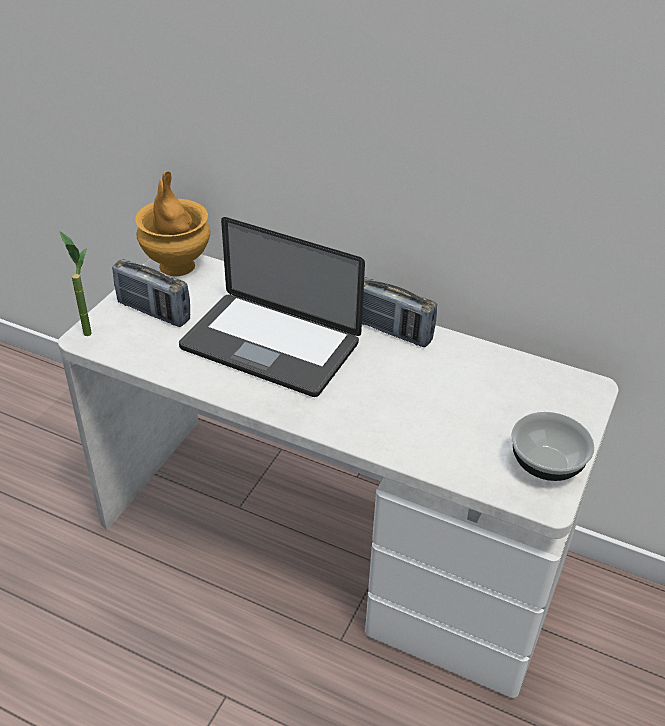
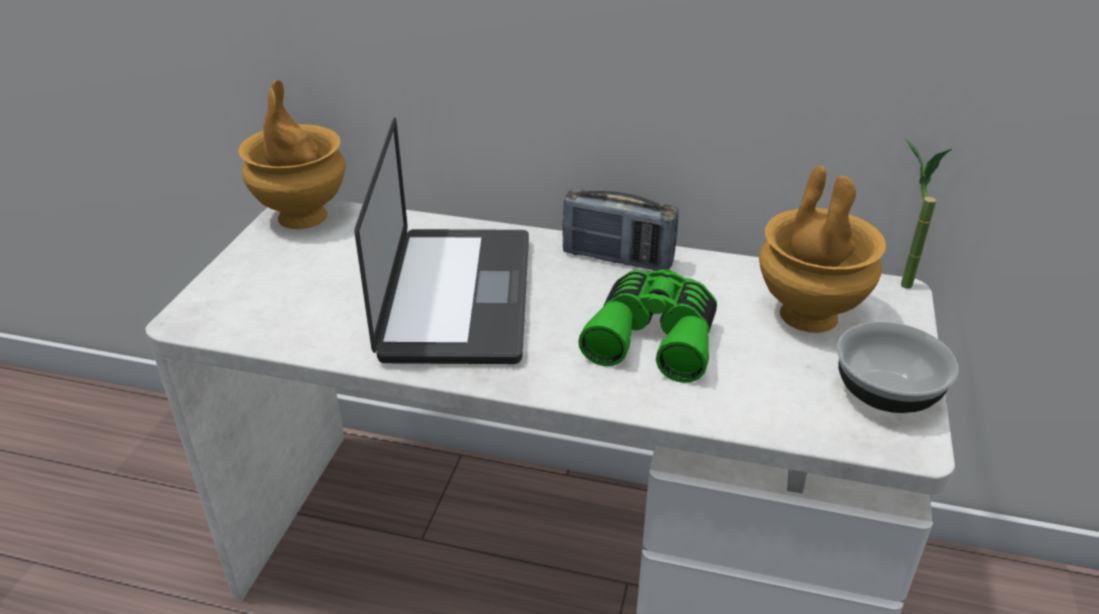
camera: 10 degrees left, 5 degrees down
potted plant [60,231,92,336] -> potted plant moved to [901,139,952,289]
radio [112,259,190,327] -> none
laptop [179,217,365,397] -> laptop turned 105 degrees counterclockwise [354,118,529,364]
none -> green binoculars [578,269,717,383]
none -> brown vase [759,165,886,333]

